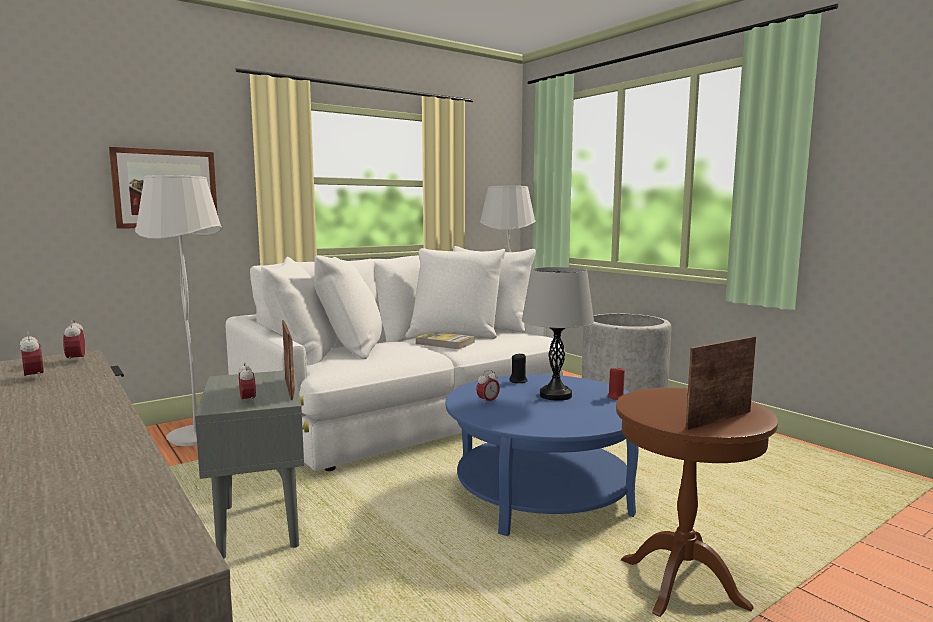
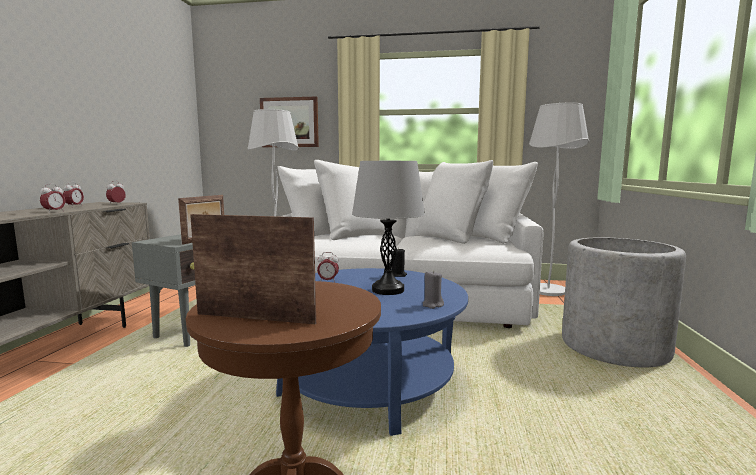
camera: 45 degrees right, 0 degrees up
alarm clock [238,362,256,404] -> alarm clock moved to [40,184,65,213]
book [415,332,475,349] -> none
red candle [607,366,625,400] -> grey candle [423,270,444,309]

